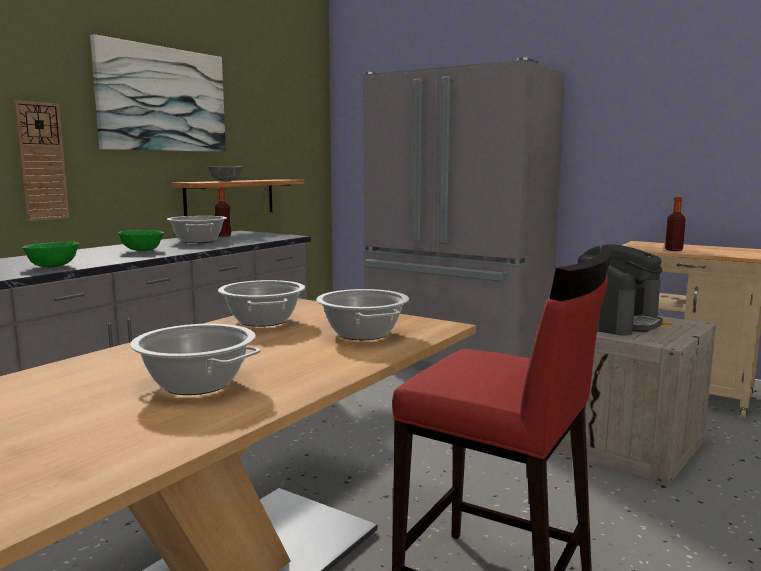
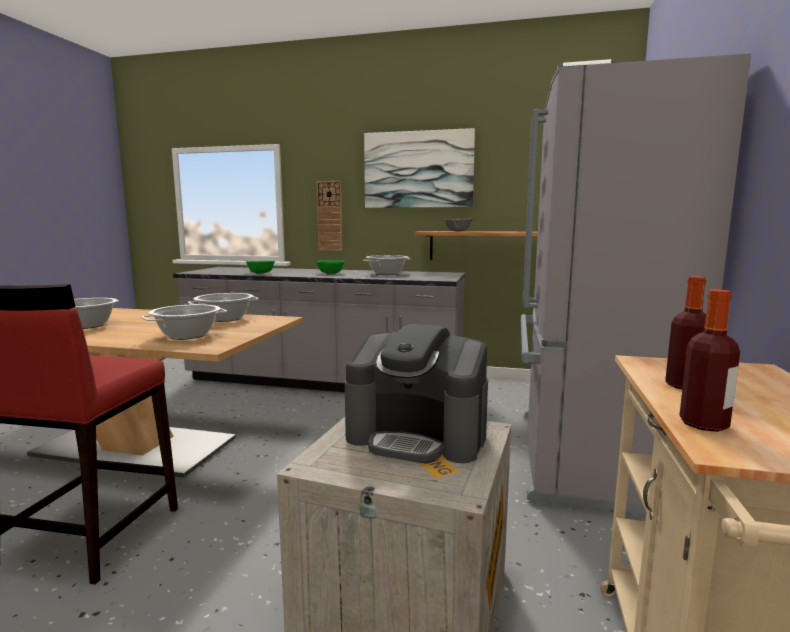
camera: 70 degrees right, 0 degrees up
bottle [215,187,231,237] -> bottle moved to [679,289,740,432]

